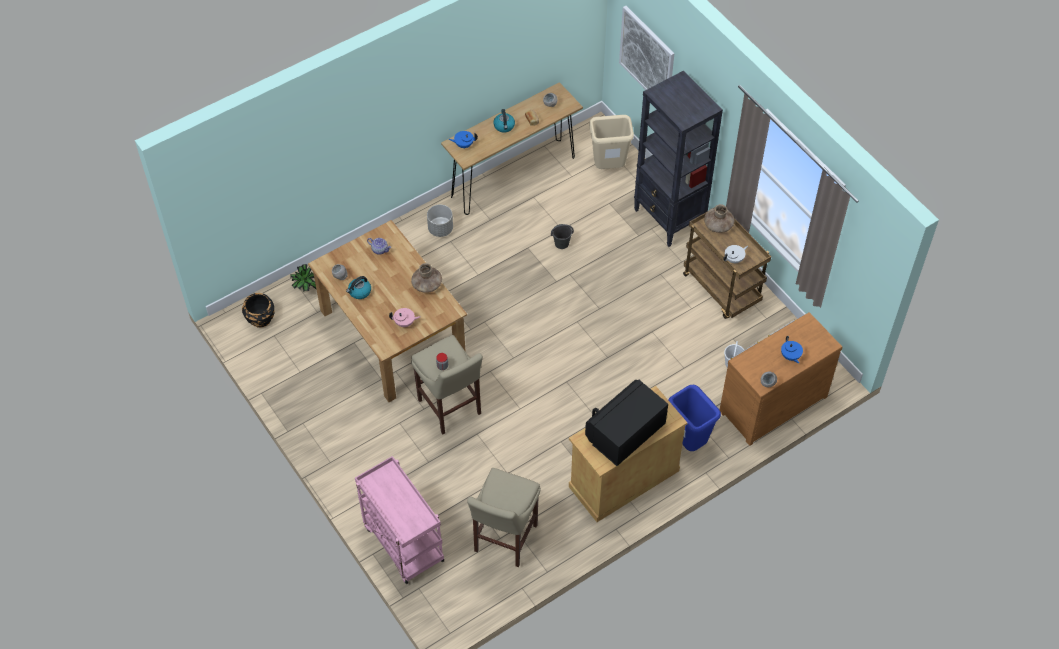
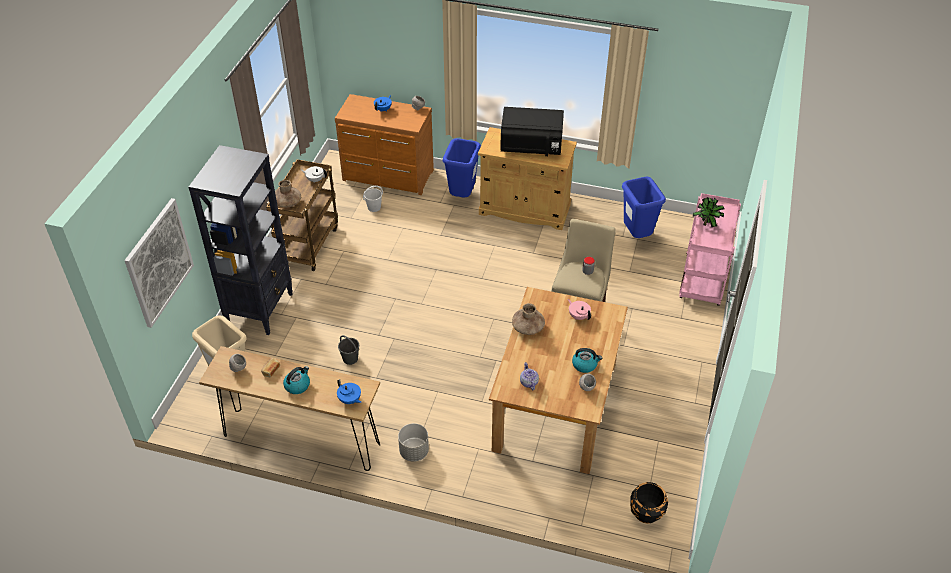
camera: 130 degrees left, 10 degrees down
potted plant [290,264,316,292] -> potted plant moved to [693,197,725,227]
beige stool [467,468,541,567] -> blue trash can [622,177,666,238]

